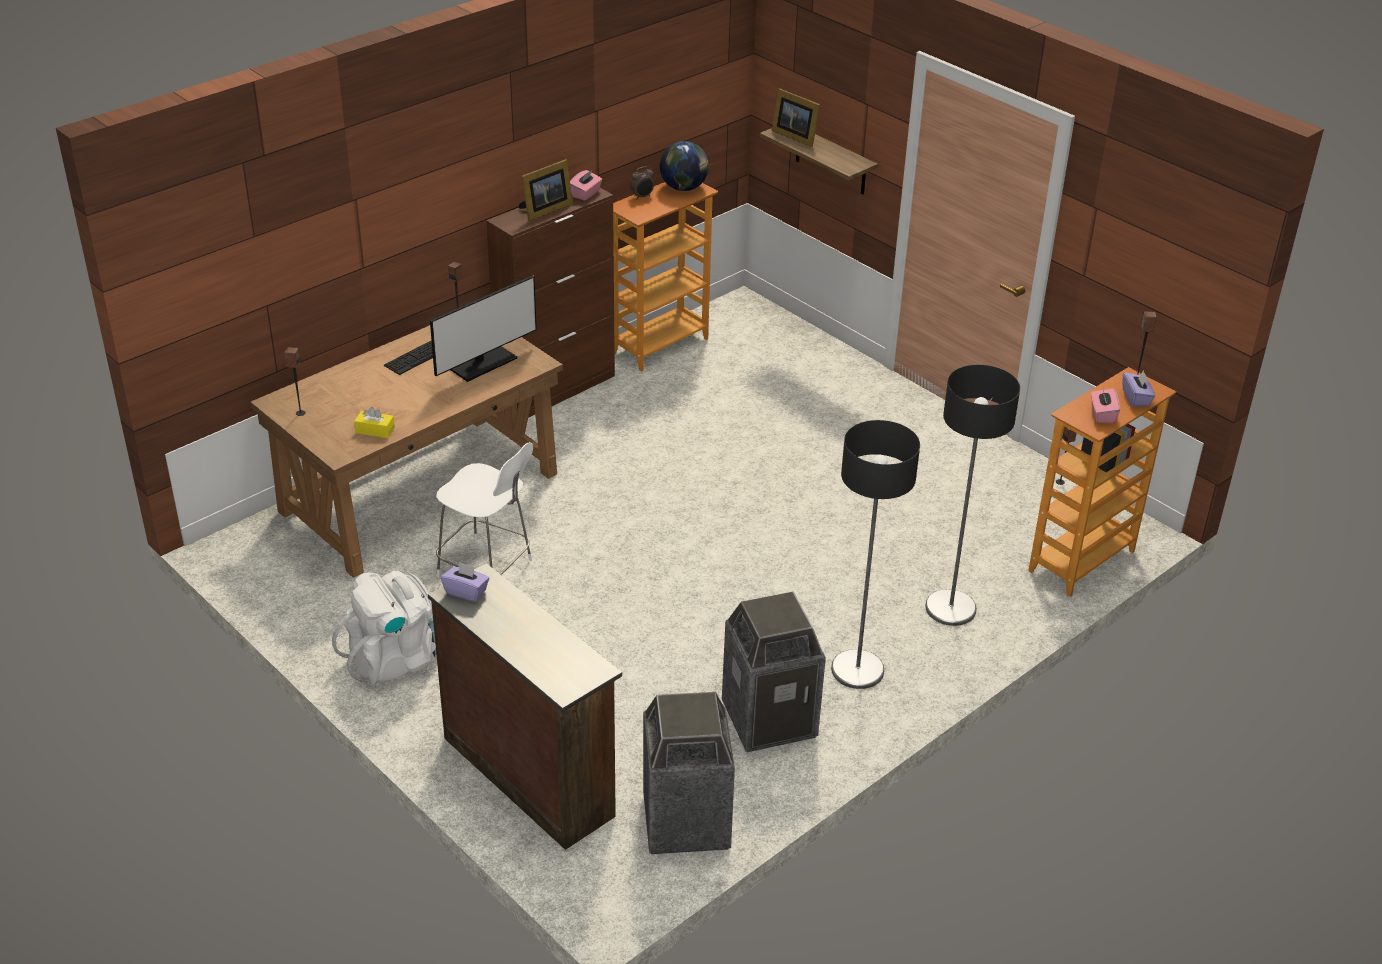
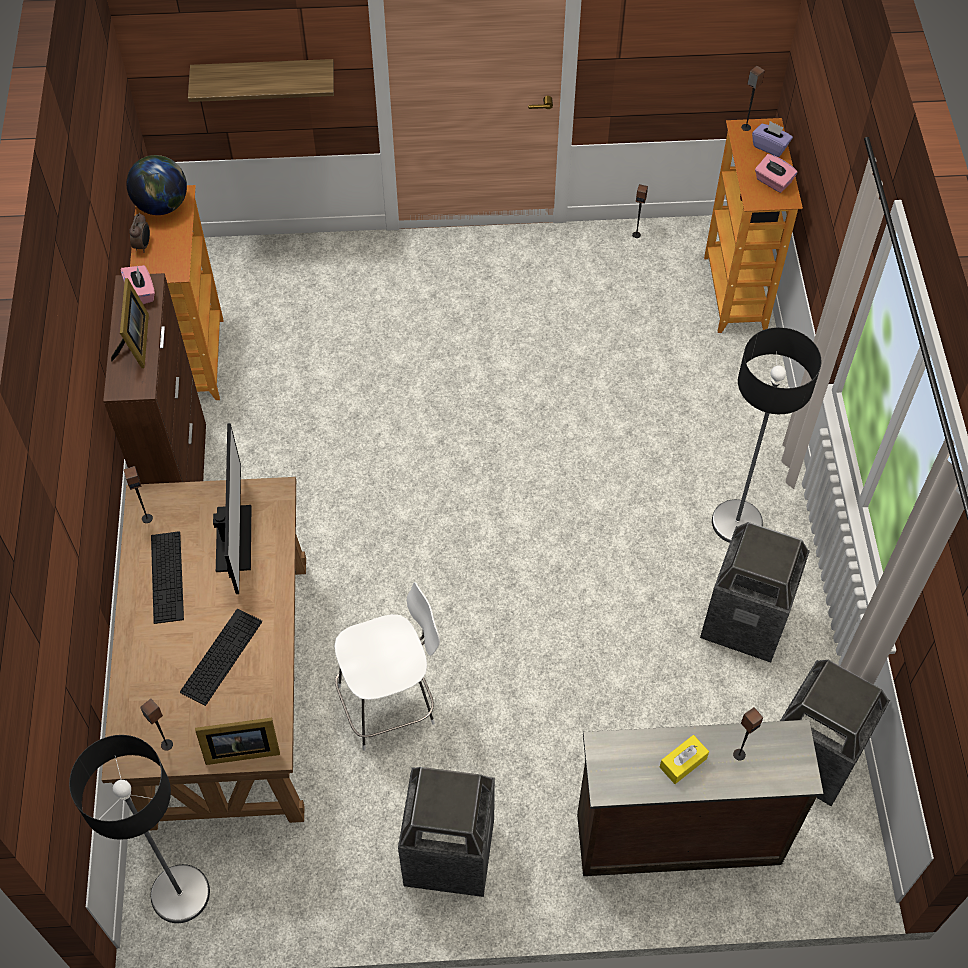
camera: 50 degrees left, 20 degrees up
white backpack [332,571,436,686] -> trash can [398,767,495,897]
yellow tissue box [354,407,395,438] -> yellow tissue box moved to [659,735,709,784]
purple tissue box [441,562,489,602] -> none
picture frame [771,88,820,147] -> picture frame moved to [195,718,280,765]
floor lamp [925,365,1020,626] -> floor lamp moved to [69,735,210,923]
none -> keyboard [180,609,262,706]
none -> speaker [733,707,763,761]

